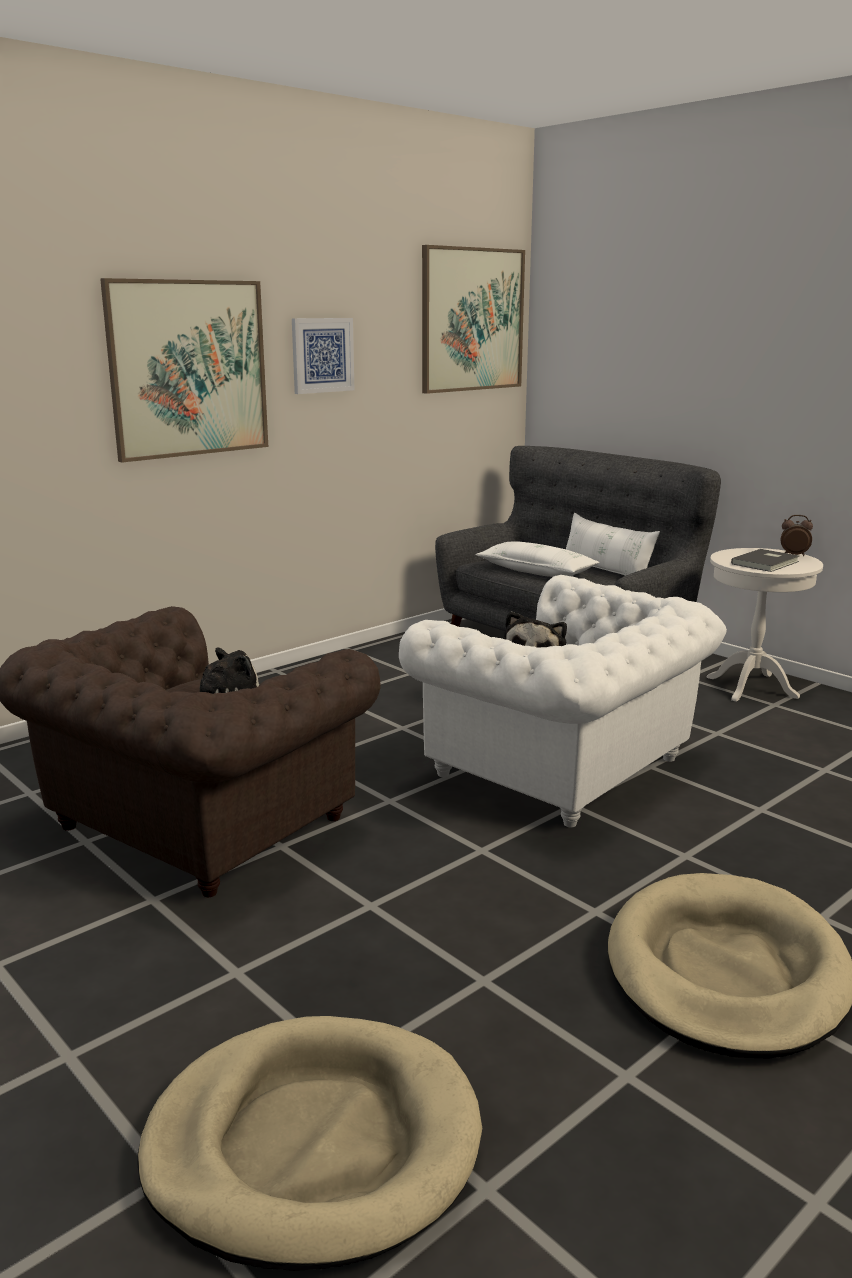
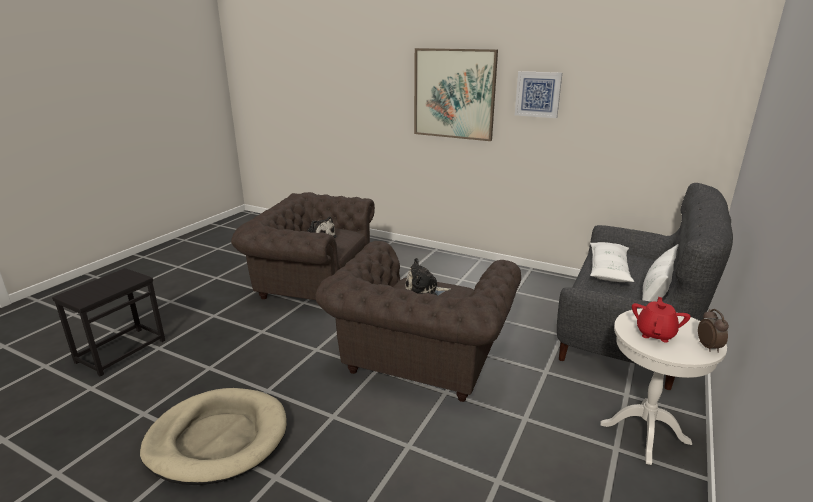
camera: 70 degrees right, 5 degrees up
beige dog bed [138,1016,482,1271] -> black side table [52,268,165,377]
white armchair [399,575,727,827] -> brown armchair [315,241,521,402]
picture [422,245,525,394] -> none
grey book [731,549,799,572] -> red teapot [632,297,691,343]

